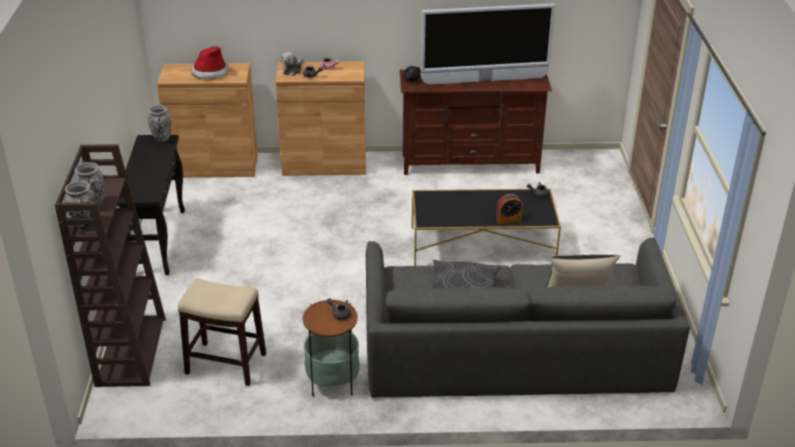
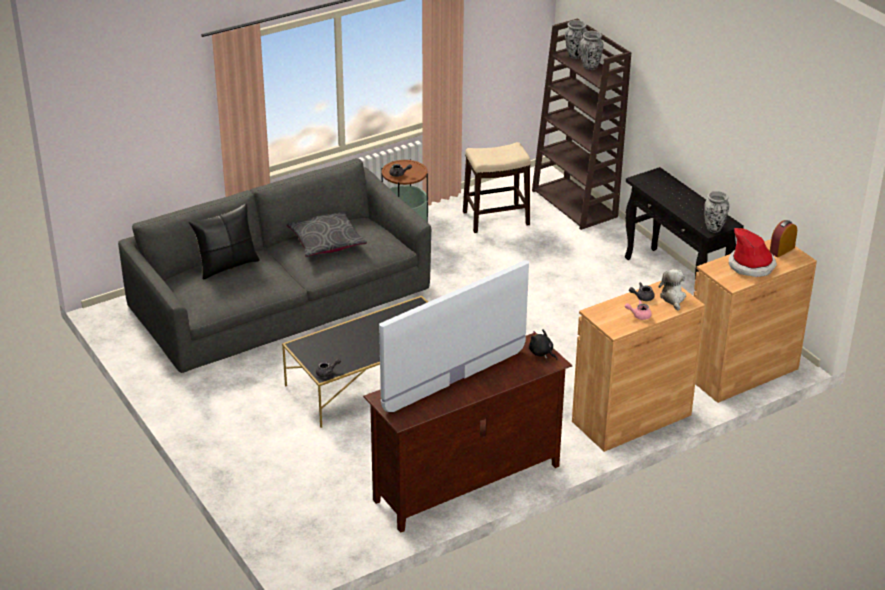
camera: 150 degrees right, 0 degrees up
alarm clock [496,194,523,224] -> alarm clock moved to [770,220,797,257]

